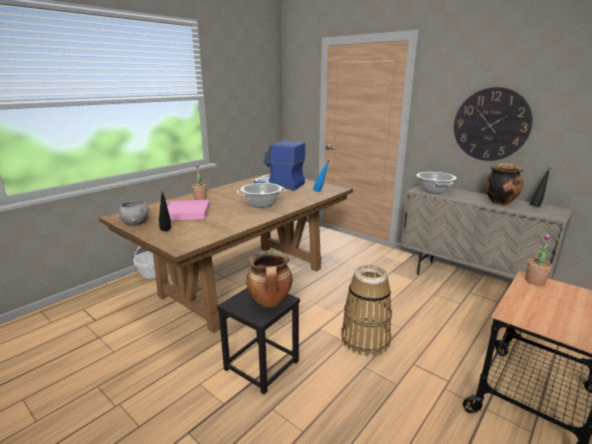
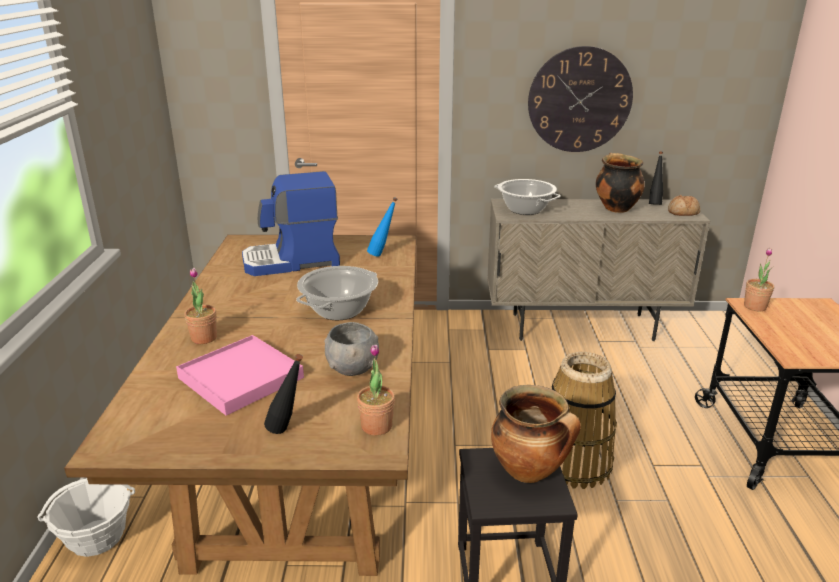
camera: 40 degrees left, 5 degrees up
grey bowl [119,200,151,226] -> grey bowl moved to [324,322,379,376]
none -> potted plant [357,344,395,436]
none -> bread [668,195,700,216]

